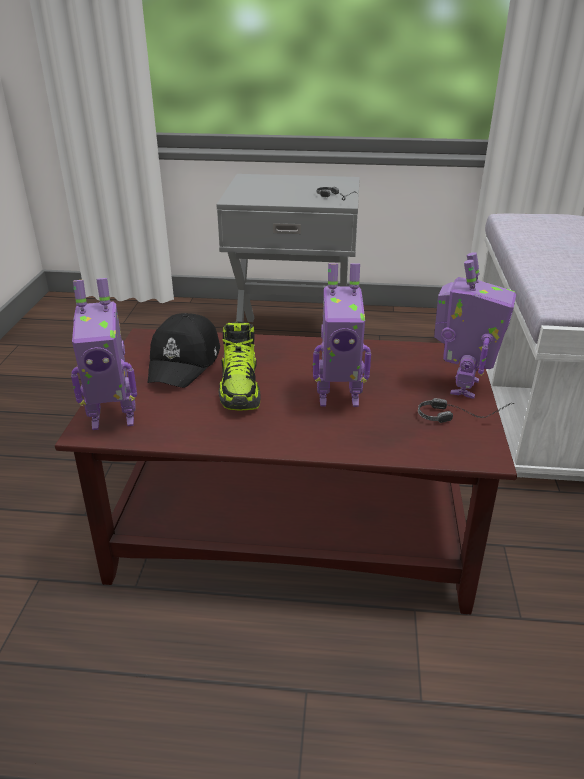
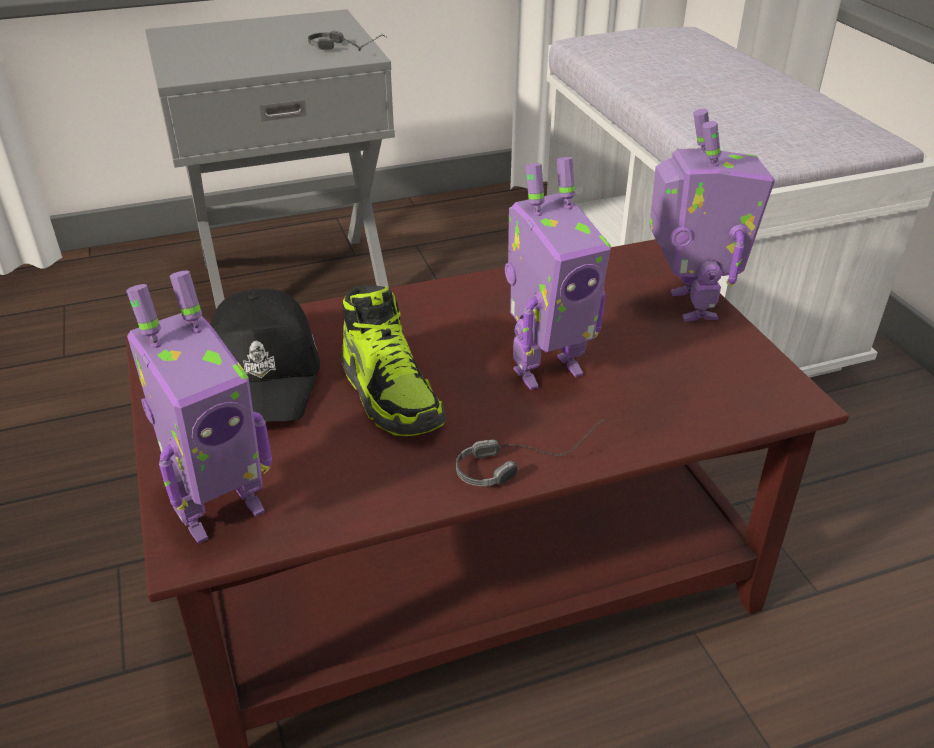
camera: 25 degrees left, 5 degrees up
headphones [418,398,514,423] -> headphones moved to [456,419,605,487]

